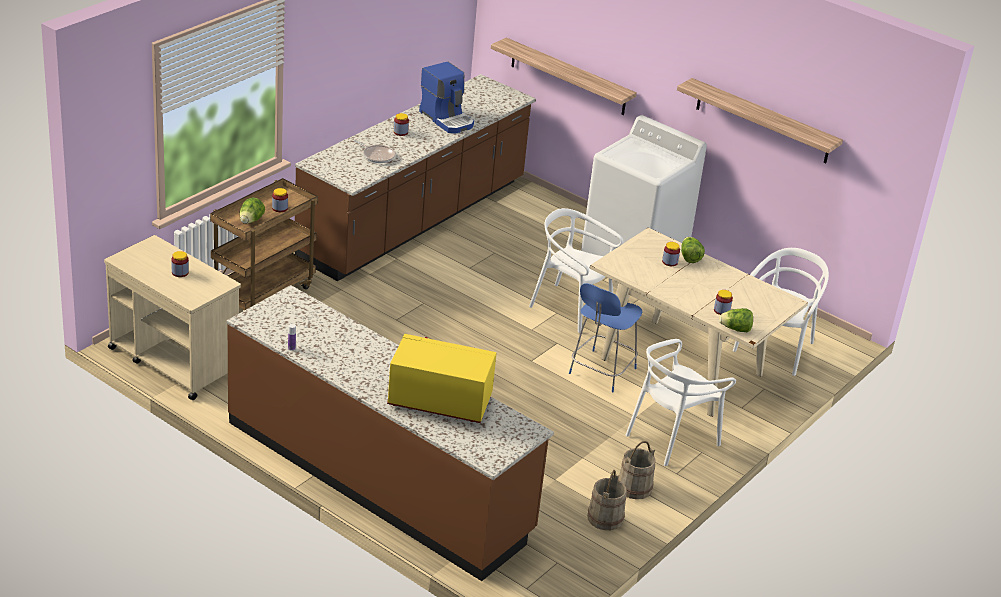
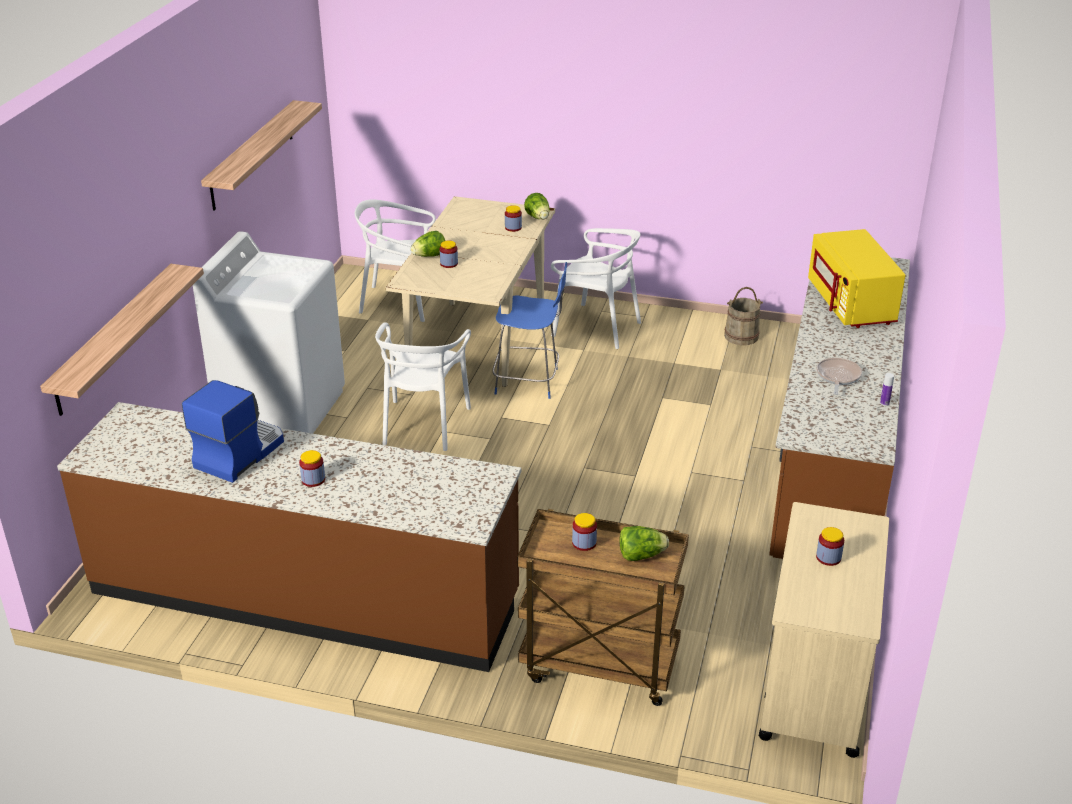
camera: 110 degrees left, 0 degrees up
frying pan [354,140,395,163] -> frying pan moved to [816,358,862,395]
beige bucket [618,441,656,499] -> none

